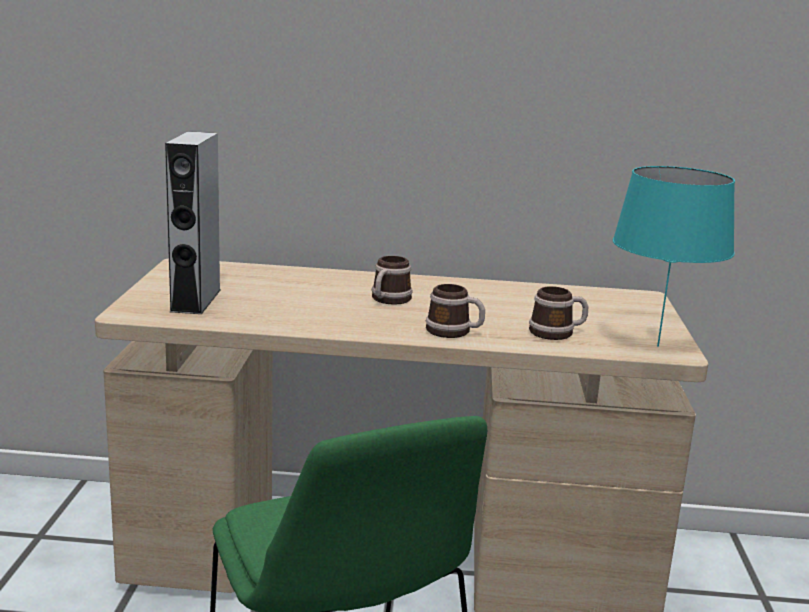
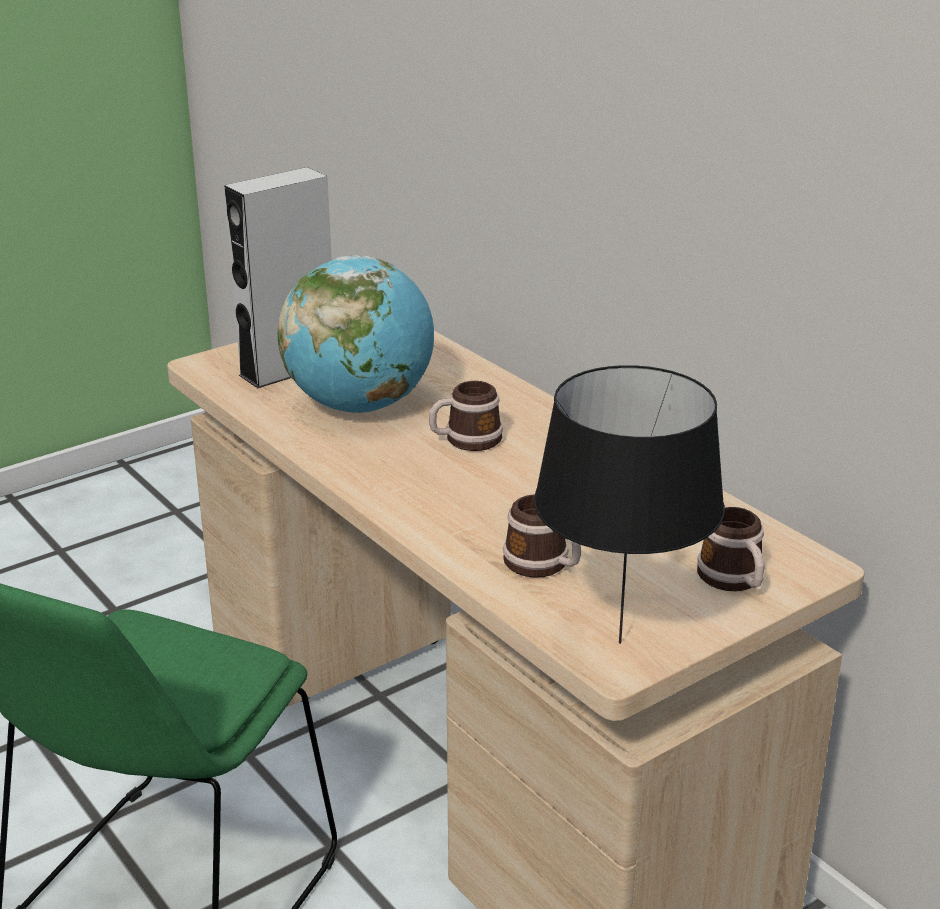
camera: 50 degrees right, 10 degrees up
mug [426,284,485,338] -> mug moved to [697,507,765,591]
turquoise table lamp [613,166,735,347] -> black table lamp [534,365,725,644]
none -> globe [278,256,434,413]

